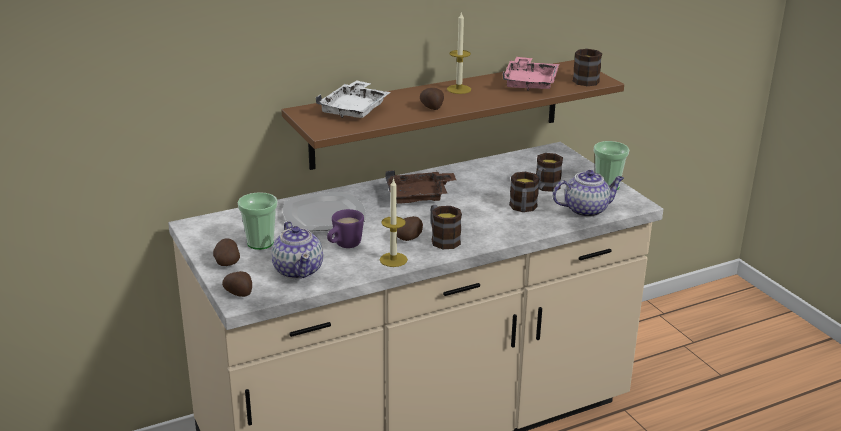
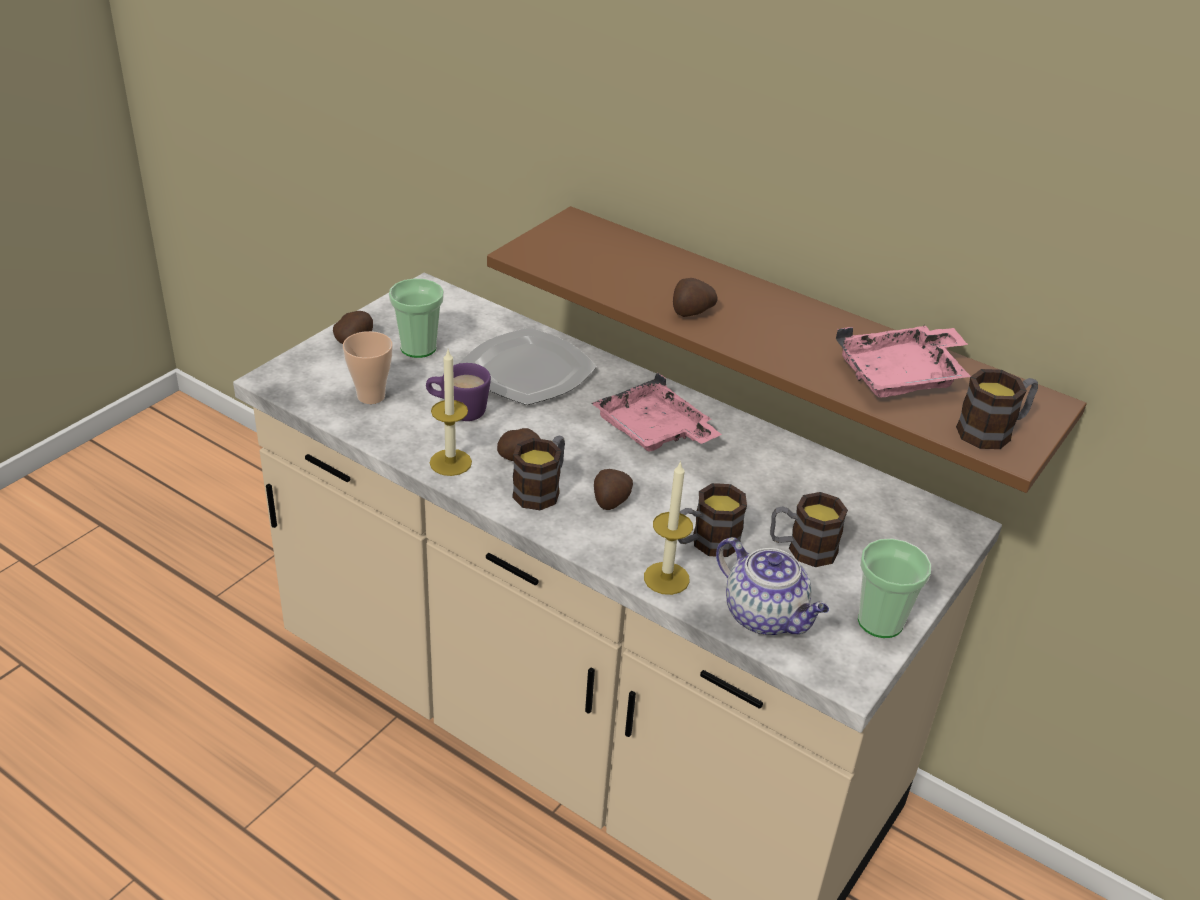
camera: 60 degrees right, 10 degrees up
potato [222,271,252,297] -> potato moved to [594,469,633,510]
teapot [271,221,323,279] -> cup [343,331,393,404]
white tray [316,80,391,118] -> none
brown tray [385,170,456,204] -> pink tray [592,372,722,452]
candle [447,11,471,94] -> candle moved to [644,461,693,595]

